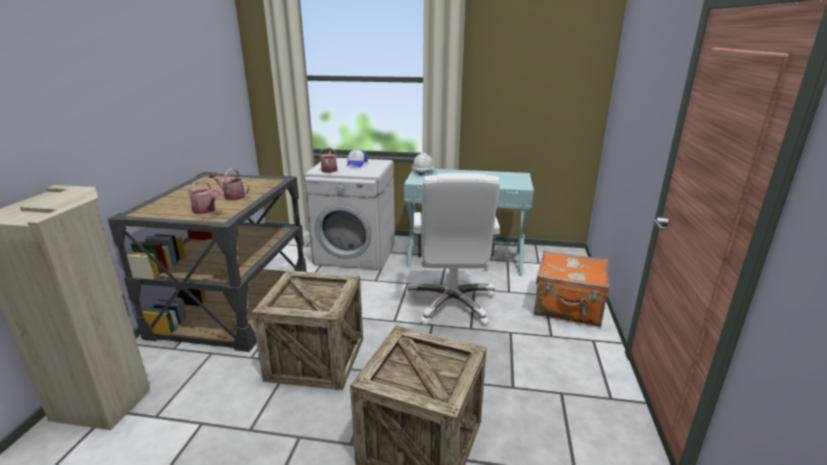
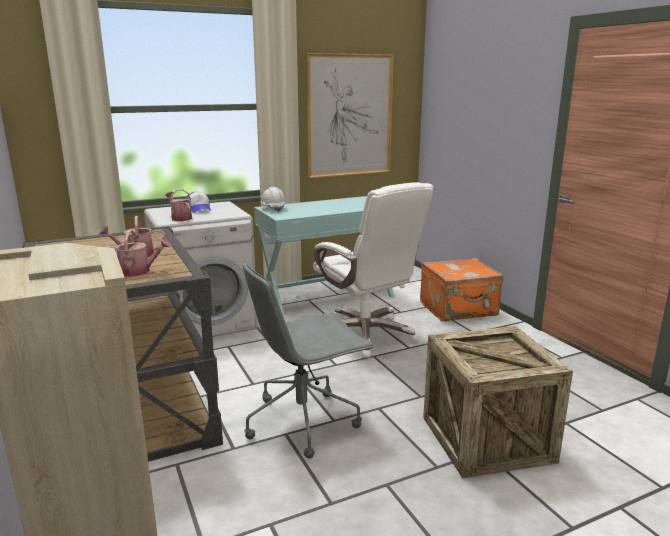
camera: 35 degrees left, 5 degrees down
crate [252,270,363,390] -> grey office chair [243,260,376,458]
none -> picture [306,53,394,178]

